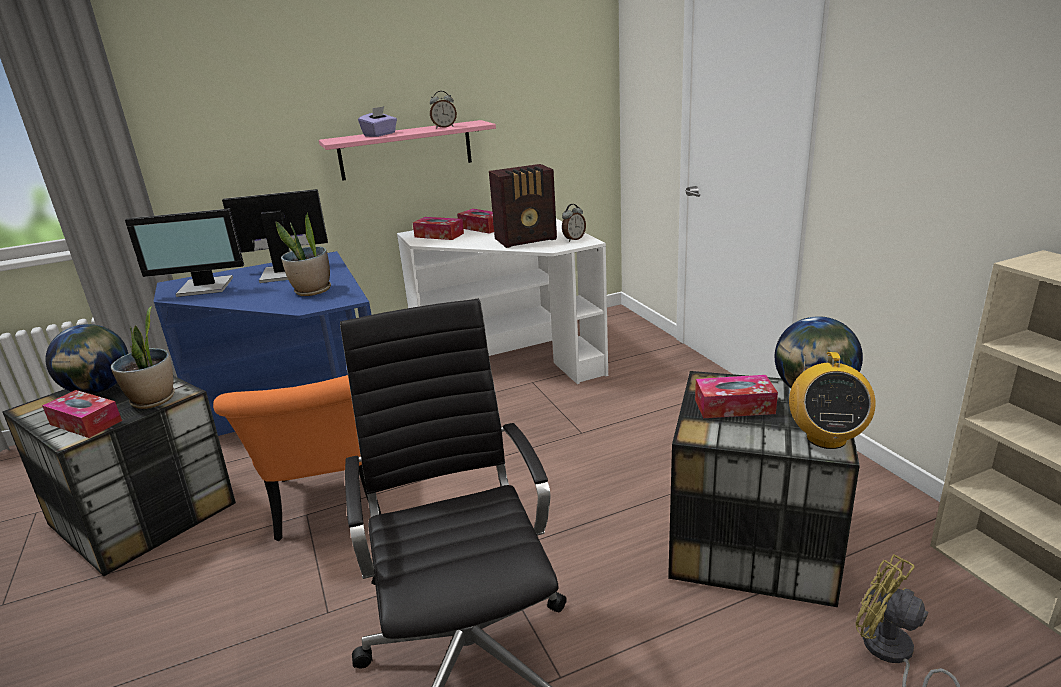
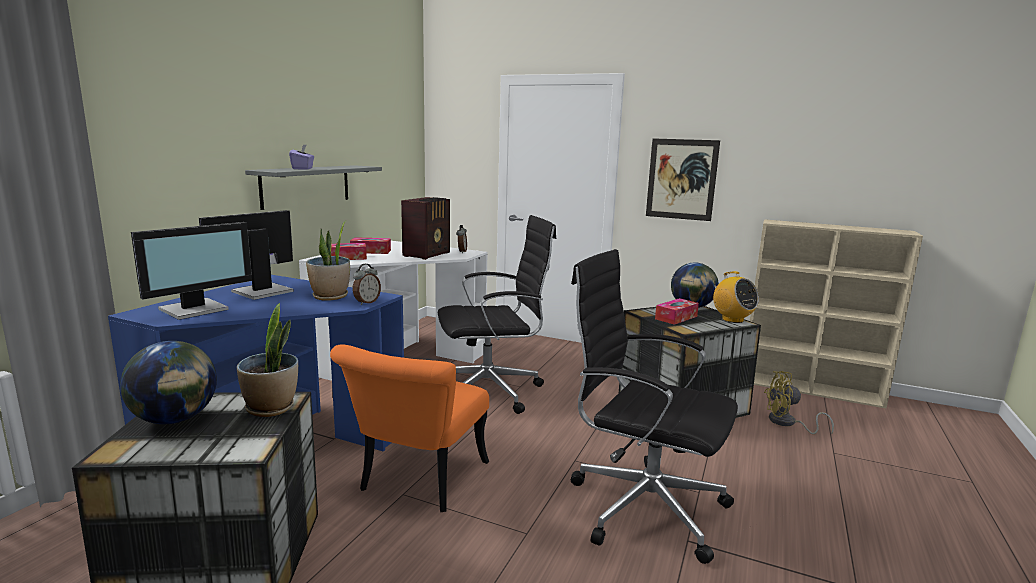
camera: 45 degrees left, 10 degrees down
tissue box [42,390,122,438] -> none
orange chair [213,375,381,541] -> orange chair turned 75 degrees clockwise [330,344,489,512]
pink shelf [319,120,496,181] -> grey shelf [245,165,382,210]
alarm clock [430,91,457,128] -> alarm clock moved to [353,264,381,305]
none -> black office chair [438,215,556,414]
none -> picture [646,138,720,221]

